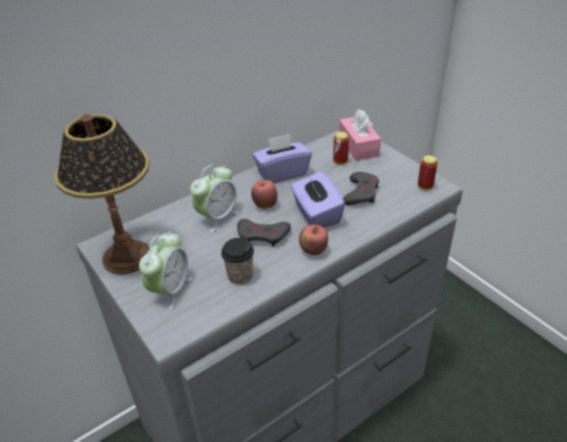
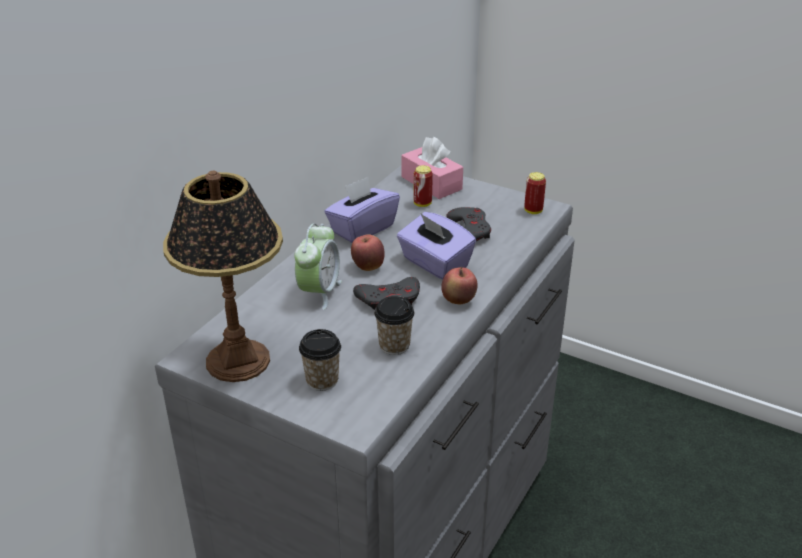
camera: 25 degrees left, 5 degrees down
alarm clock [139,232,192,310] -> cup [299,329,341,391]

